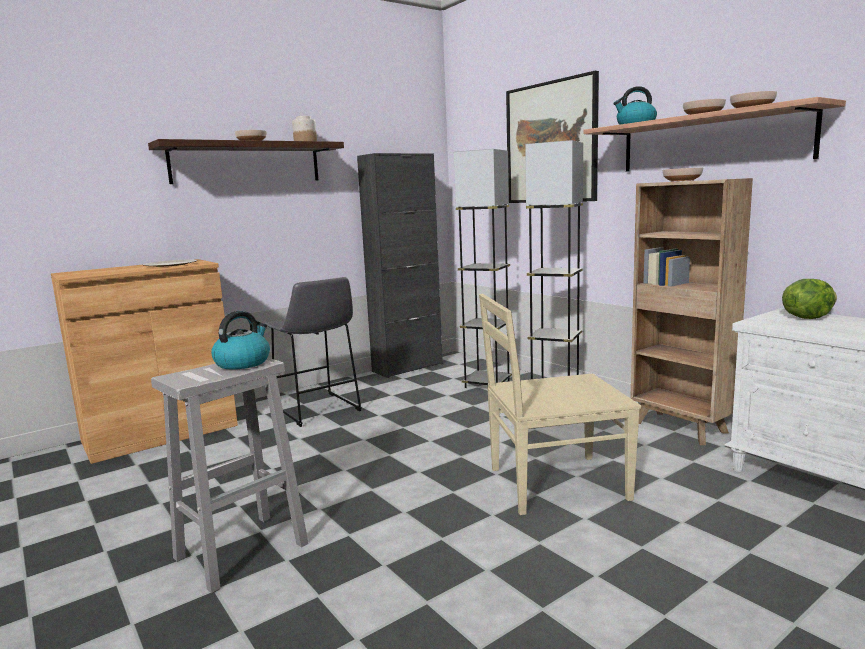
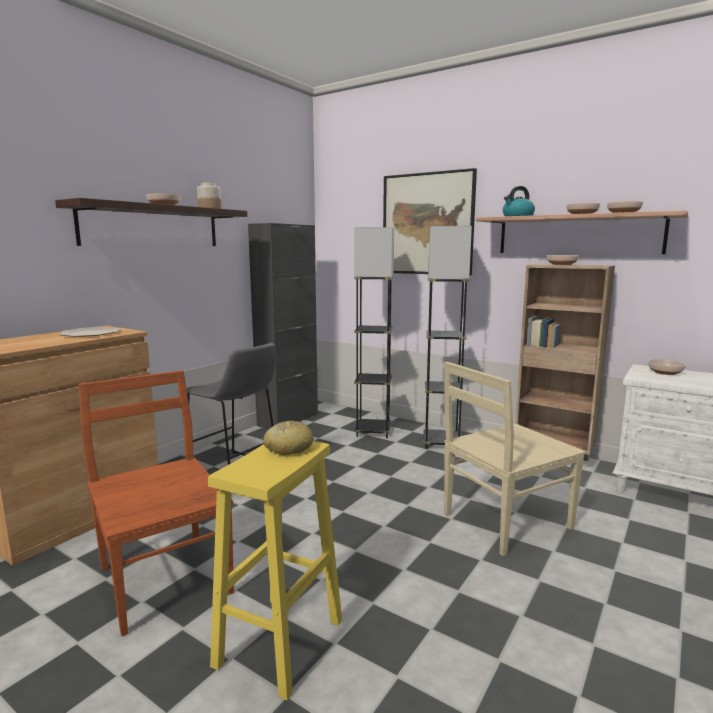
camera: 20 degrees left, 0 degrees up
white stool [151,357,308,594] -> yellow stool [208,441,342,700]
kettle [211,311,270,369] -> bread [263,420,313,455]
lettuce [782,279,837,319] -> bowl [648,359,686,375]
none -> brown chair [78,370,234,636]

